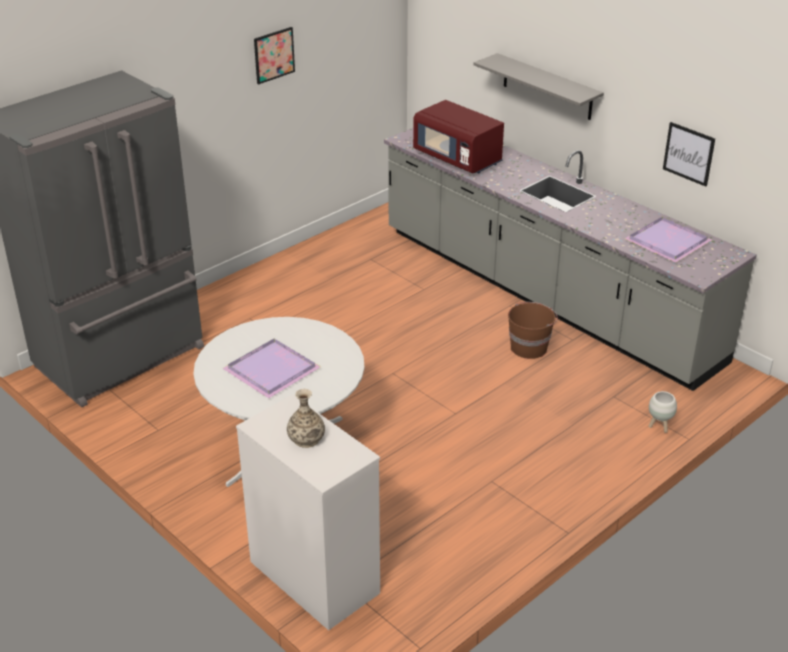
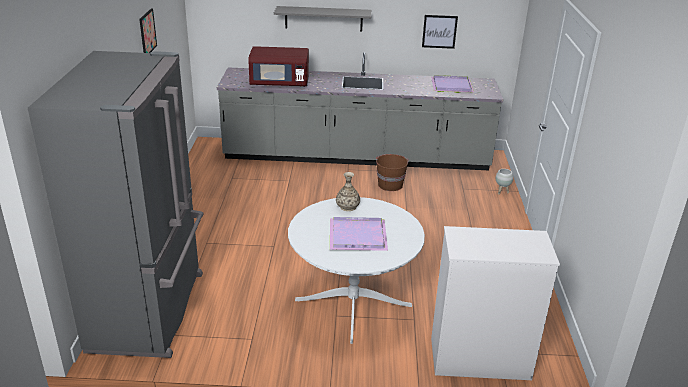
camera: 45 degrees left, 5 degrees down
vase [287,389,325,448] -> vase moved to [336,172,360,211]

